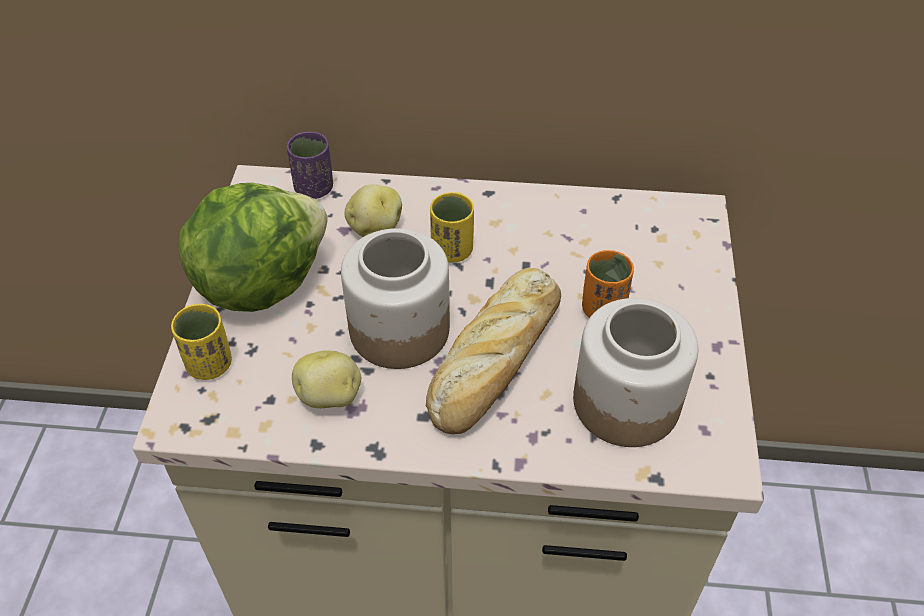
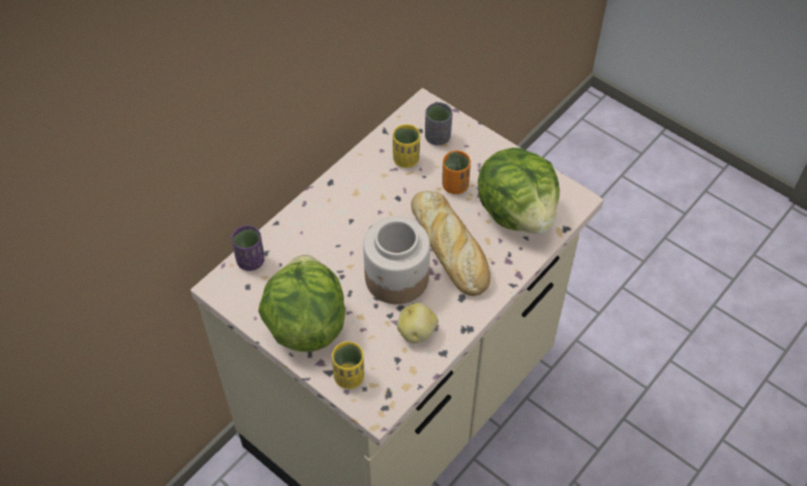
camera: 55 degrees left, 5 degrees up
potato [344,184,402,237] -> none
yellow cup [430,192,474,263] -> yellow cup moved to [393,124,420,168]
jar [573,298,698,447] -> lettuce [478,148,560,234]
none -> grey cup [425,102,452,145]

